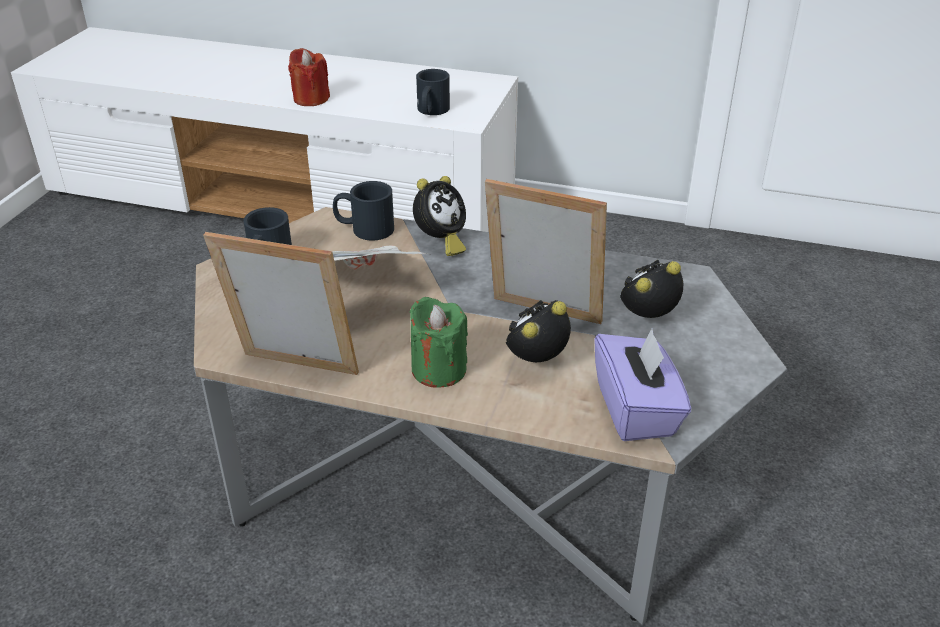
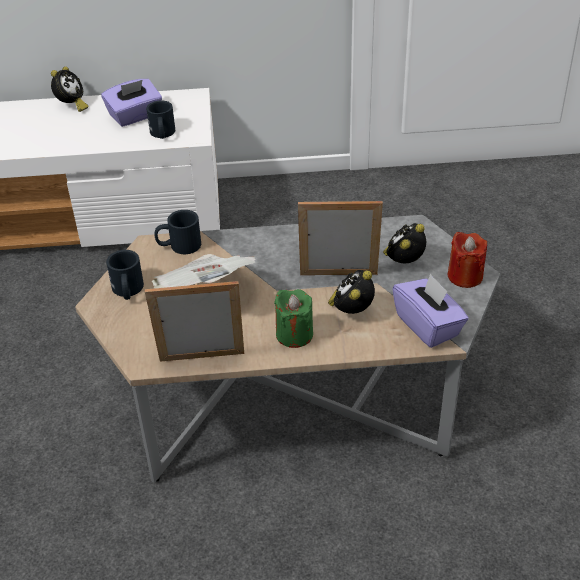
camera: 20 degrees left, 5 degrees up
red candle [288,48,330,106] -> red candle moved to [448,232,487,288]
alarm clock [413,176,466,256] -> alarm clock moved to [51,67,88,112]
none -> purple tissue box [101,79,162,127]

